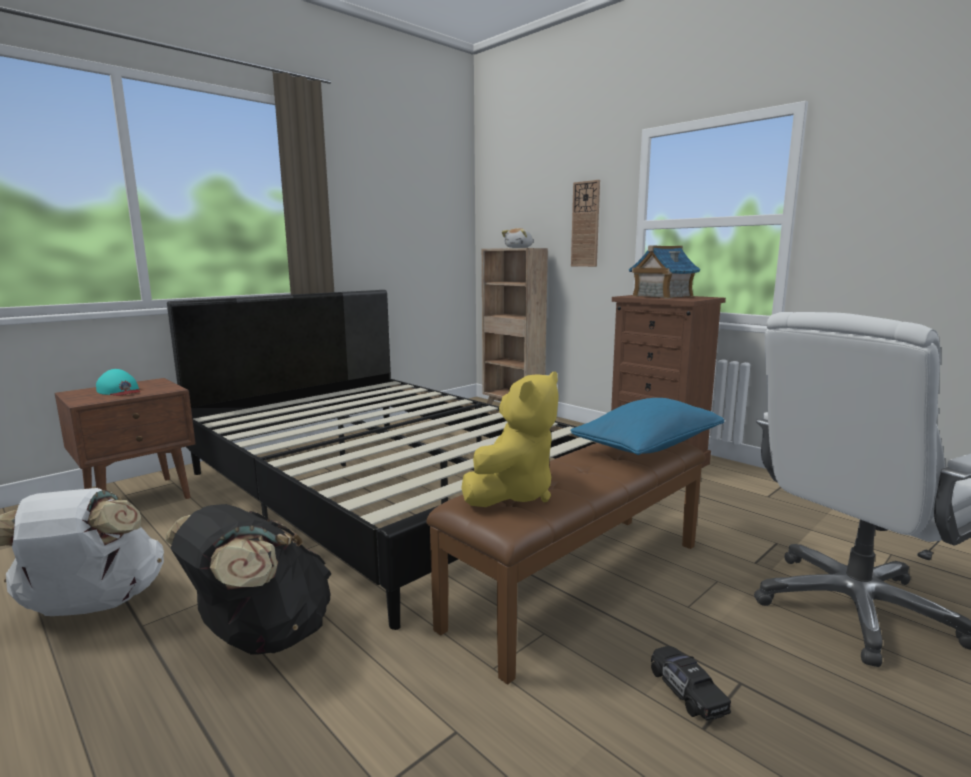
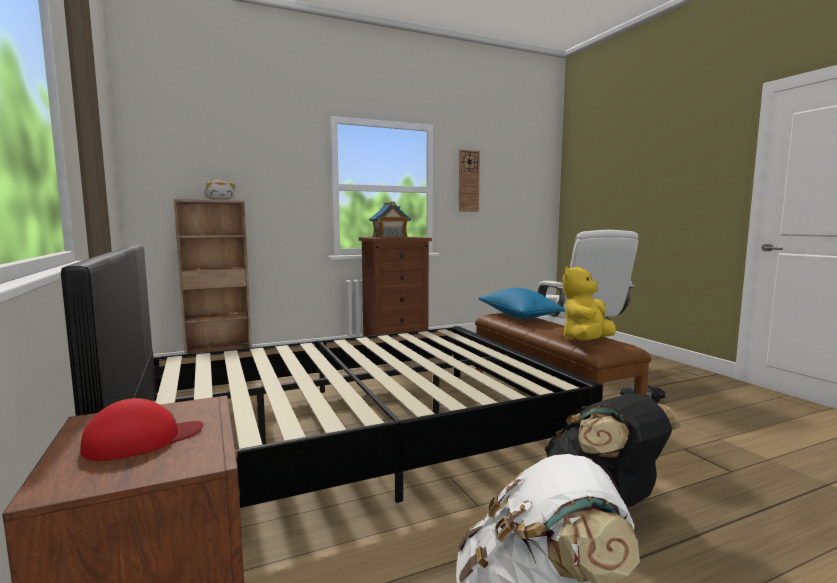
camera: 70 degrees left, 5 degrees down
turquoise cap [96,369,140,396] -> red cap [80,398,203,461]
yellow plush toy [461,372,559,507] -> yellow plush toy turned 105 degrees counterclockwise [563,266,616,340]
wall clock [571,180,600,267] -> wall clock moved to [459,150,480,212]

